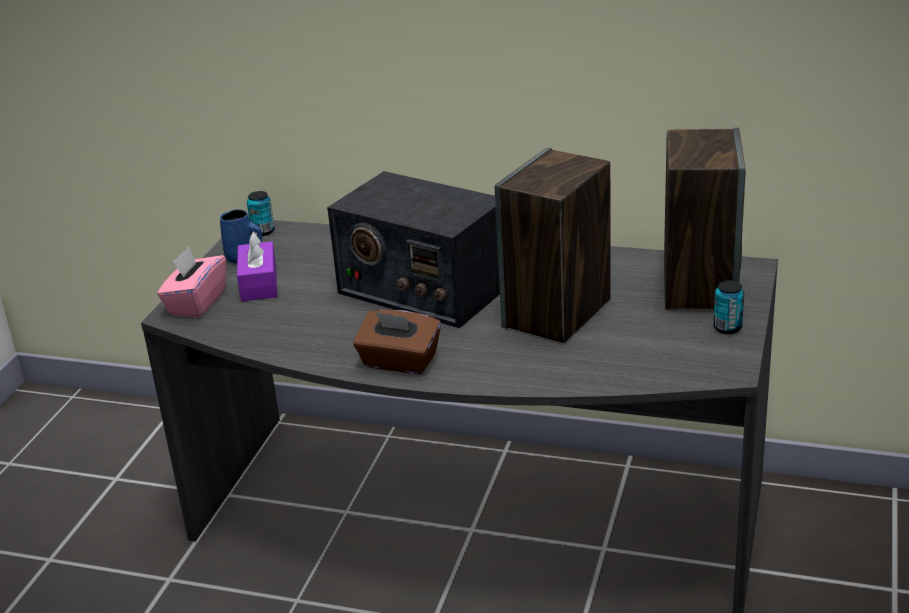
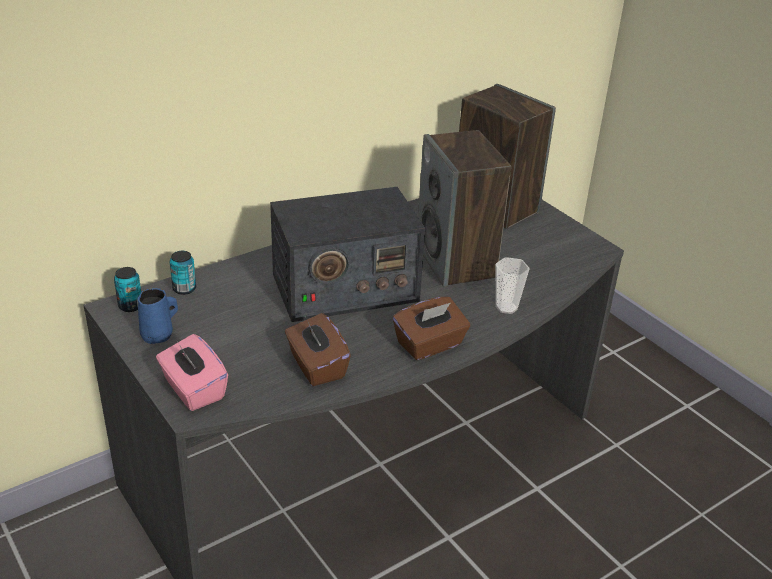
camera: 55 degrees left, 5 degrees up
purple tissue box [237,232,277,301] -> none
can [714,280,744,334] -> can moved to [170,251,196,295]
none -> brown tissue box [285,313,351,386]
none -> cup [495,257,529,314]

